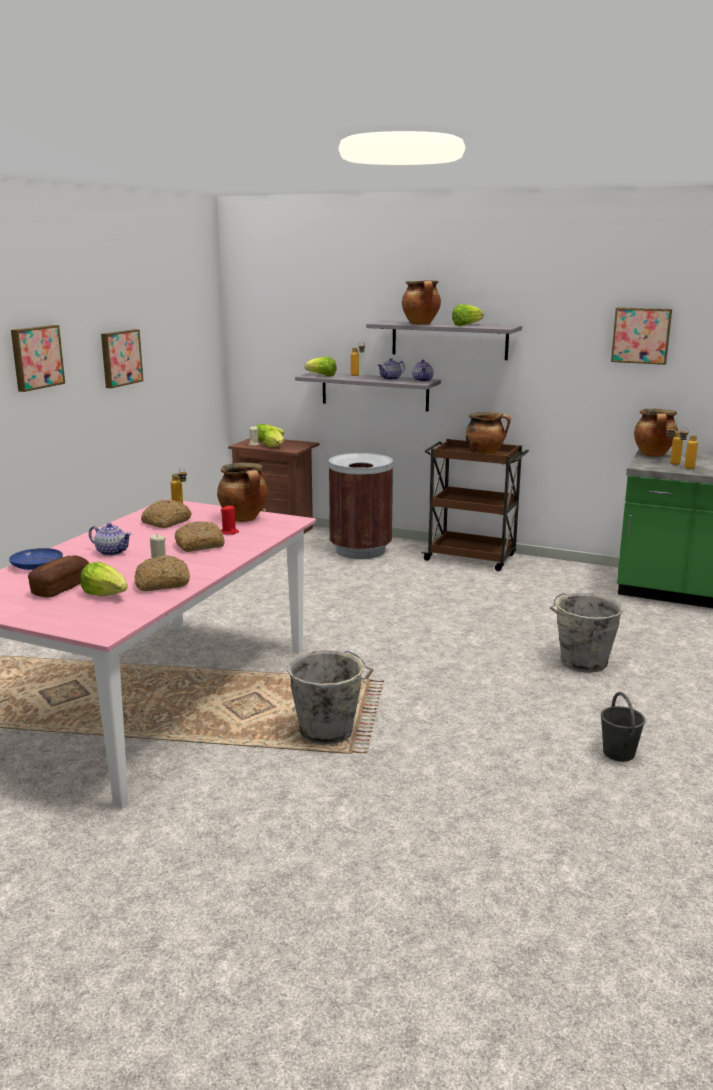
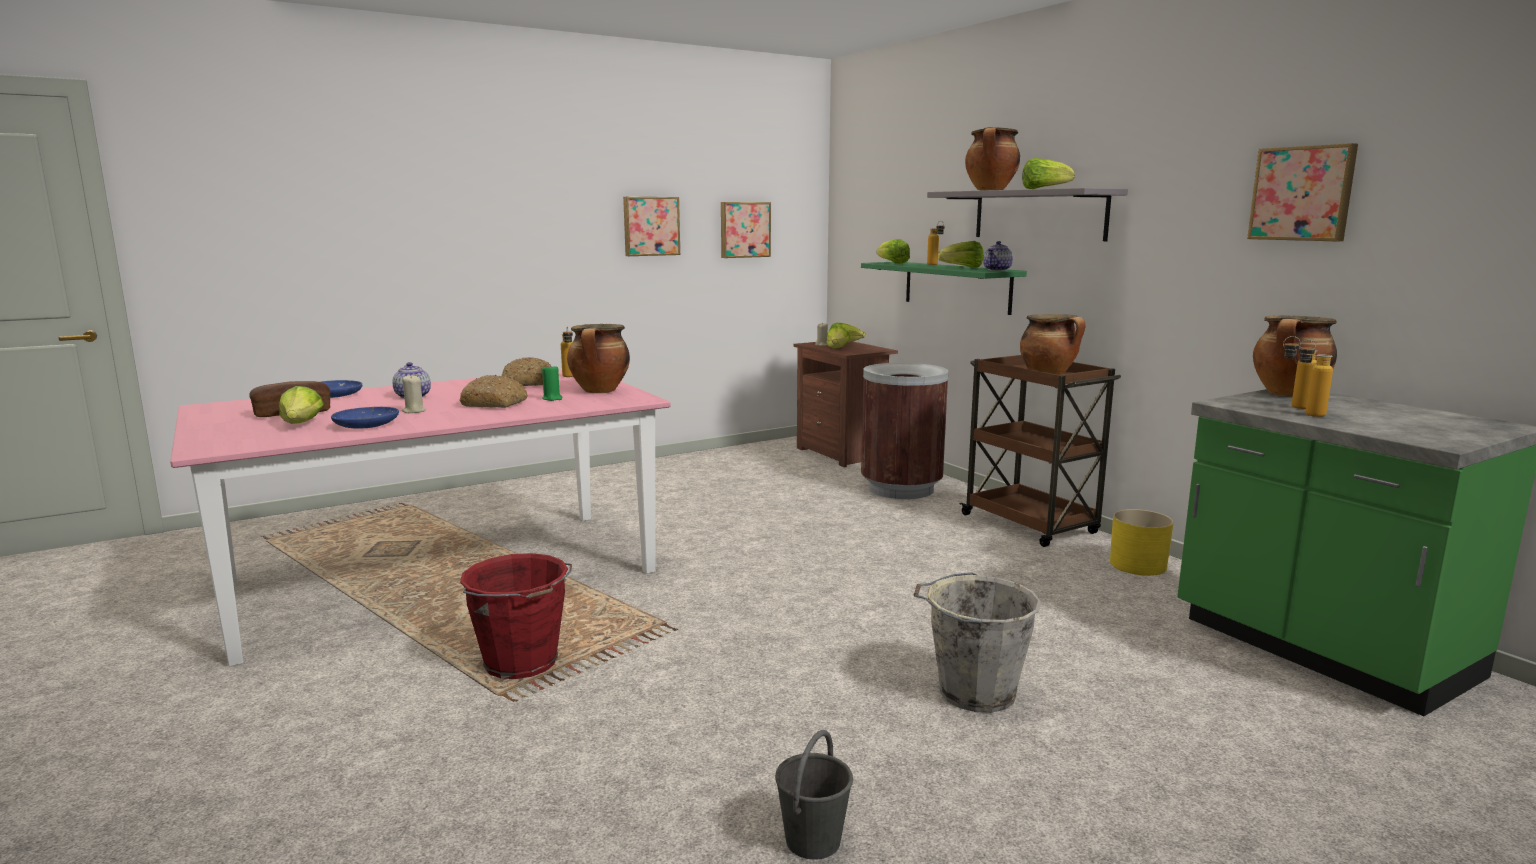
camera: 35 degrees right, 5 degrees down
picture [11,325,65,392] -> picture moved to [721,202,771,258]
bread [134,555,190,591] -> blue plate [331,407,399,429]
red candle [221,506,239,534] -> green candle [542,364,562,401]
grey bucket [287,650,373,745] -> red bucket [460,553,572,679]
grey shelf [295,372,441,412] -> green shelf [861,262,1027,315]
teapot [378,358,405,380] -> lettuce [938,241,984,268]
none -> yellow planter [1110,509,1174,576]

